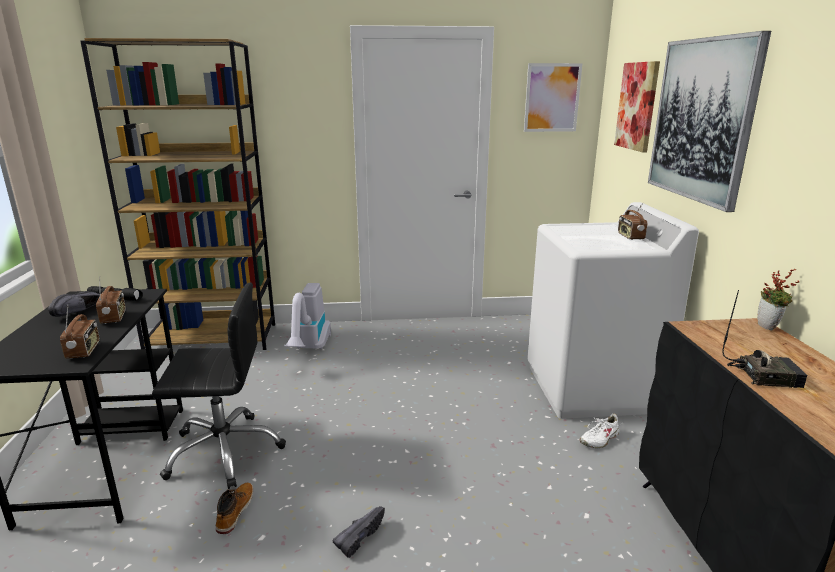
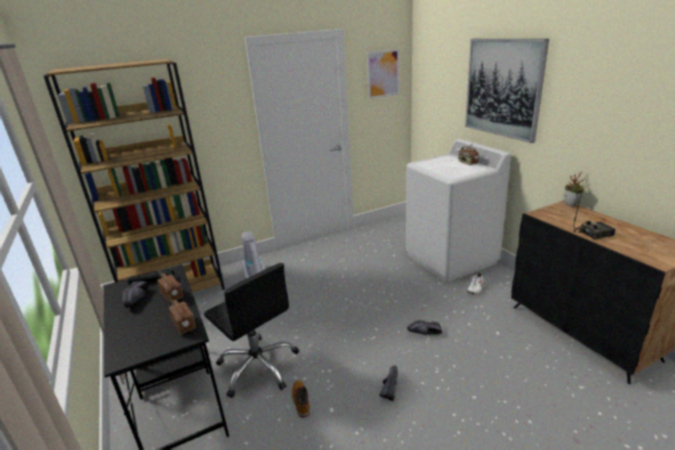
camera: 20 degrees left, 5 degrees up
black office chair [152,283,286,489] -> black office chair turned 75 degrees clockwise [204,263,299,398]
picture [614,61,660,153] -> none
none -> black shoe [407,320,442,335]

